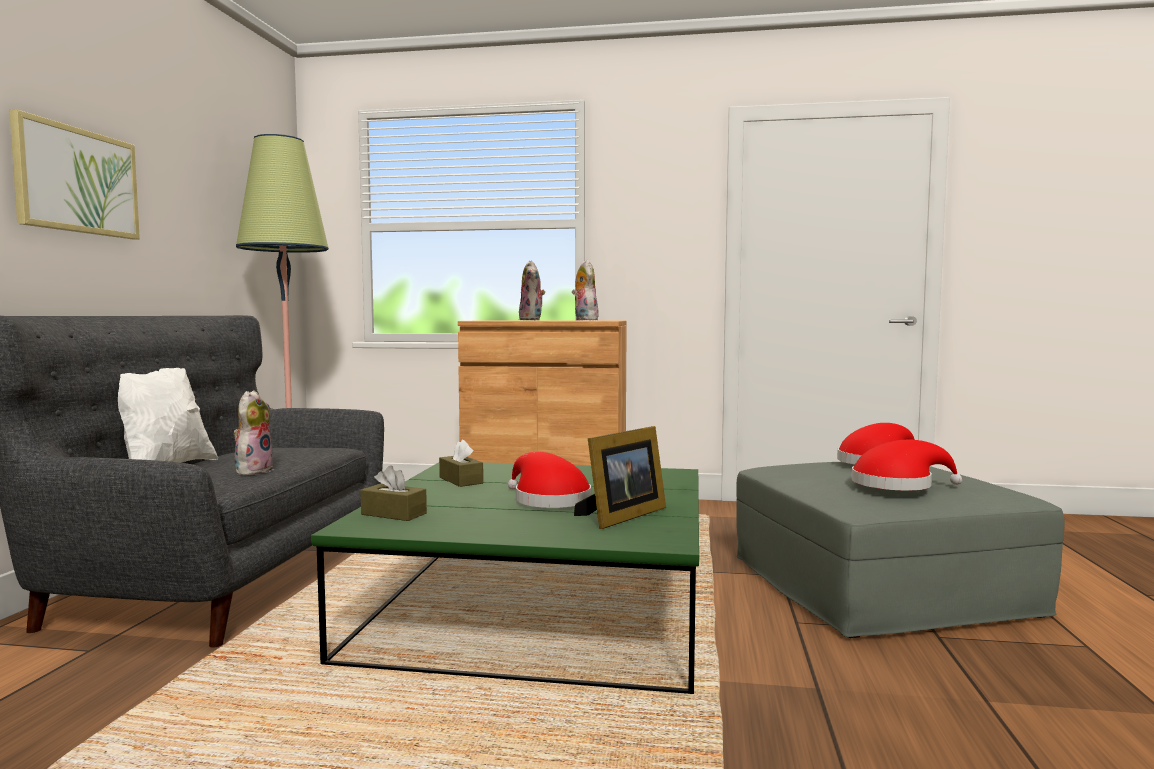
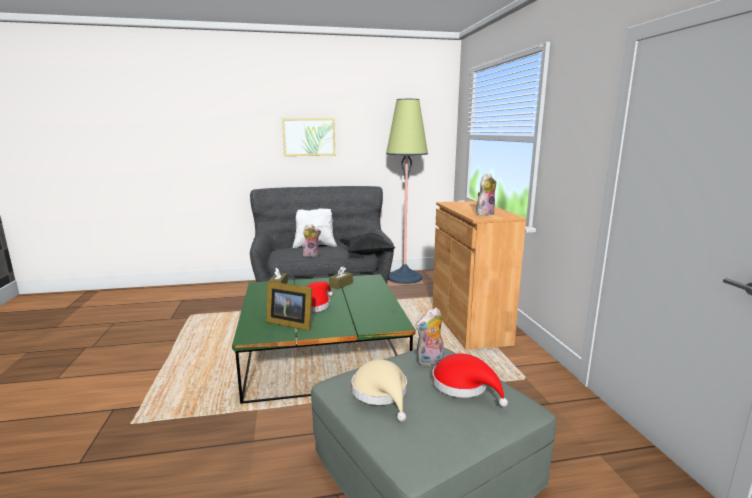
camera: 70 degrees right, 10 degrees up
plush toy [519,261,545,320] -> plush toy moved to [415,308,444,366]
red hat [851,440,962,491] -> beige hat [351,359,407,422]
none -> black pillow [340,233,395,255]

